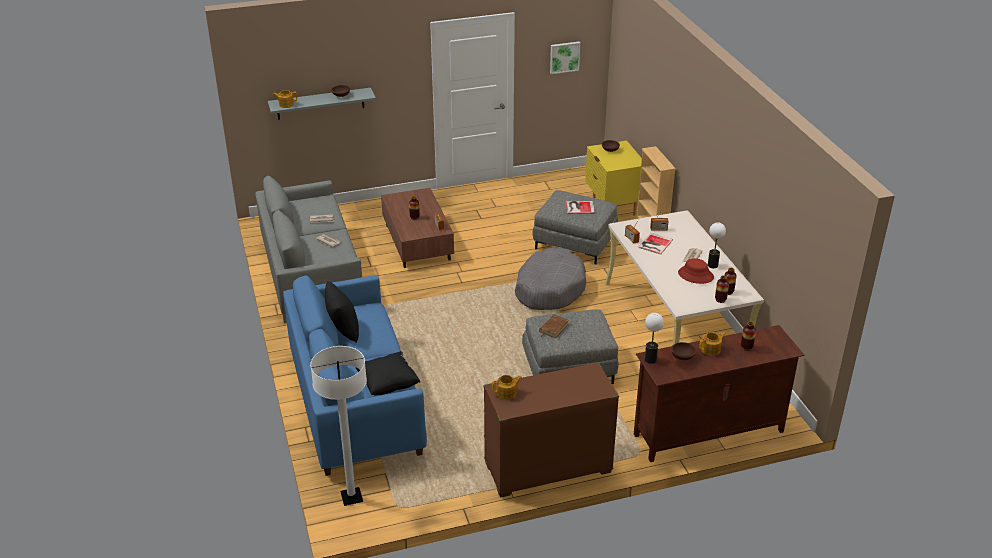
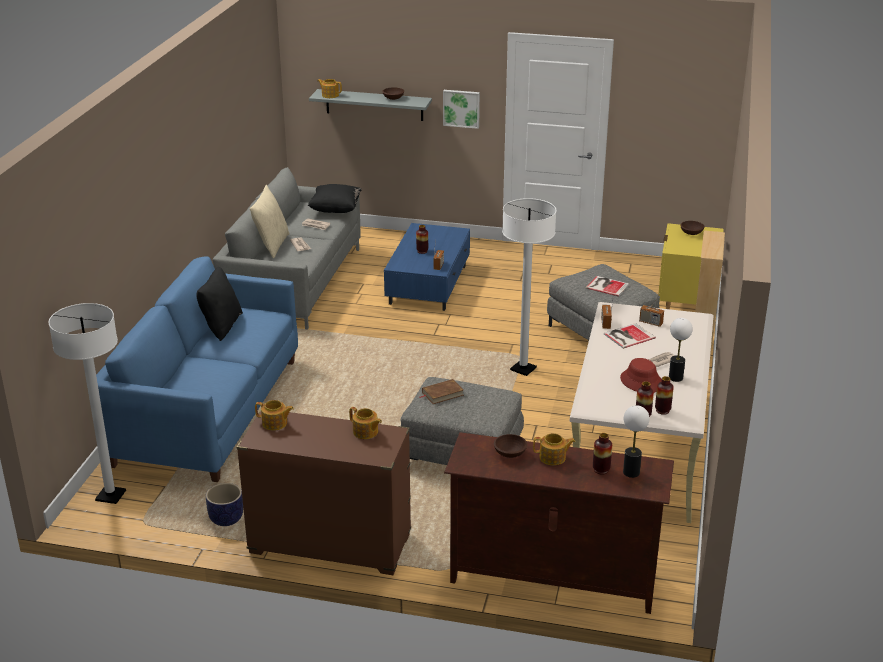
camera: 30 degrees right, 5 degrees down
black pillow [355,351,420,395] -> black pillow moved to [308,184,362,213]
brown coffee table [381,188,454,268] -> blue coffee table [384,223,470,311]
grey dog bed [515,248,586,310] -> white floor lamp [502,198,556,376]
picture [550,42,580,74] -> picture moved to [443,90,480,129]
table lamp [645,313,664,364] -> table lamp moved to [623,405,649,478]
none -> planter [206,483,243,526]
none -> beige pillow [250,185,290,258]
none -> teapot [349,407,382,439]

